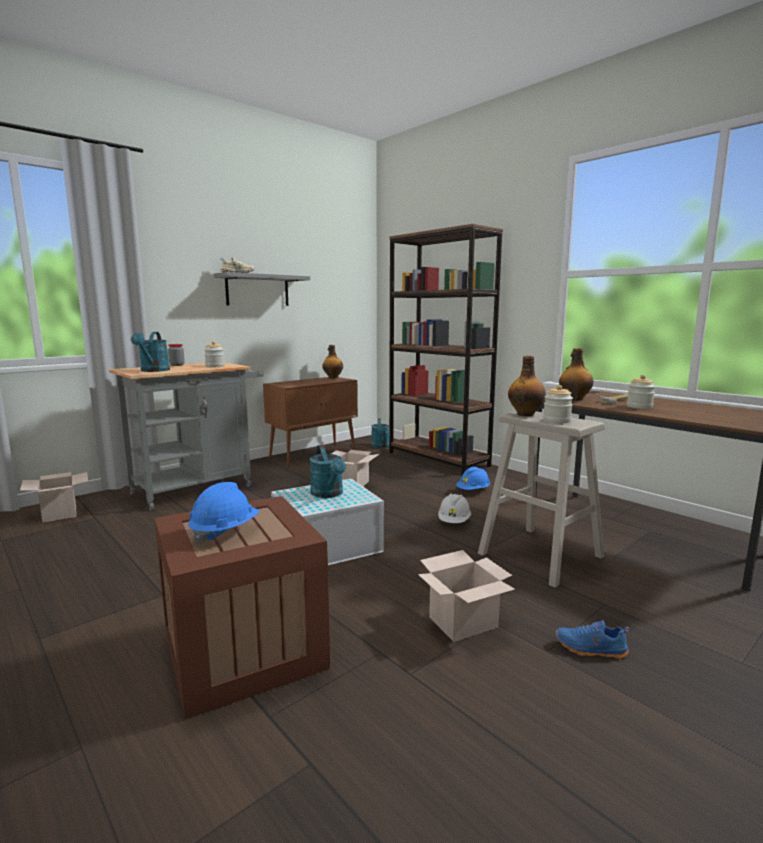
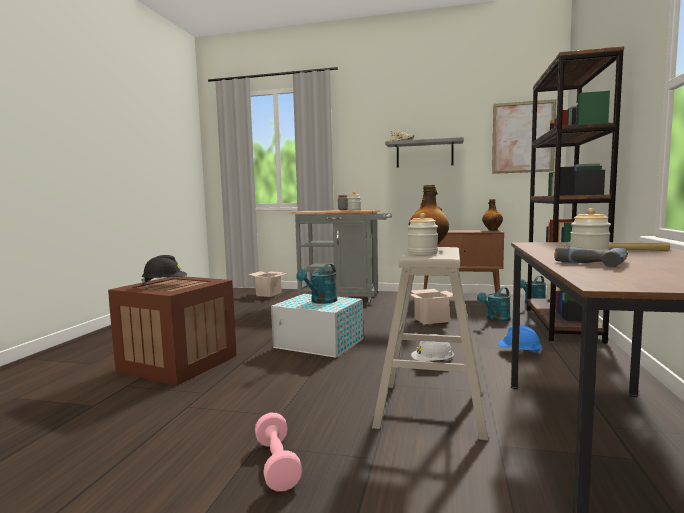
camera: 55 degrees right, 5 degrees down
turquoise watering can [131,332,170,372] -> turquoise watering can moved to [477,287,511,322]
blue hard hat [188,482,259,545] -> black hard hat [141,255,187,285]
cardboard box [418,550,515,642] -> none
blue shoe [556,620,630,659] -> pink dumbbell [255,413,303,492]
bottle [559,348,594,401] -> none
none -> picture [492,100,556,174]
none -> power drill [554,247,628,267]

